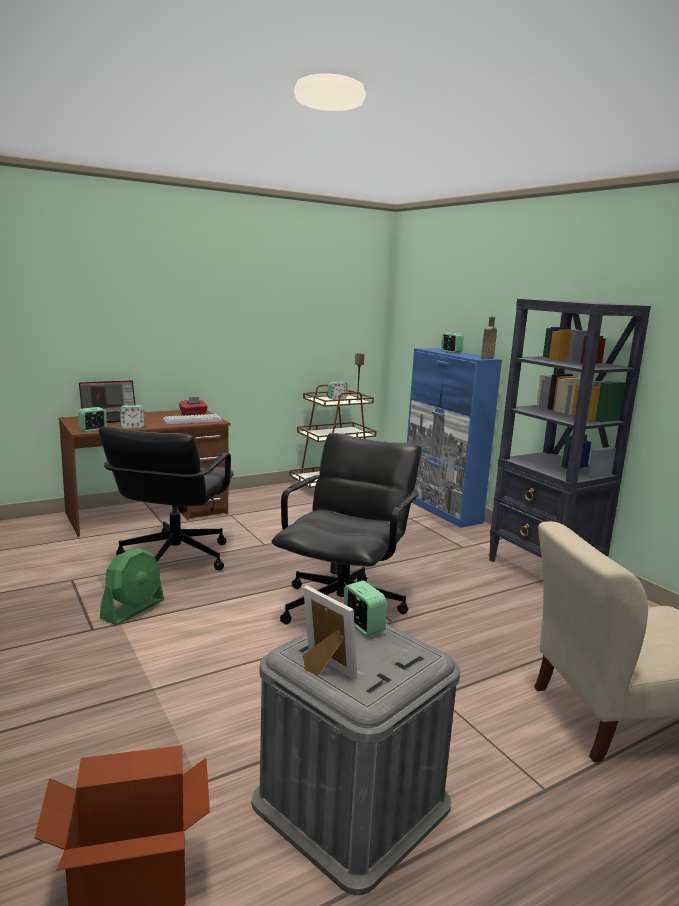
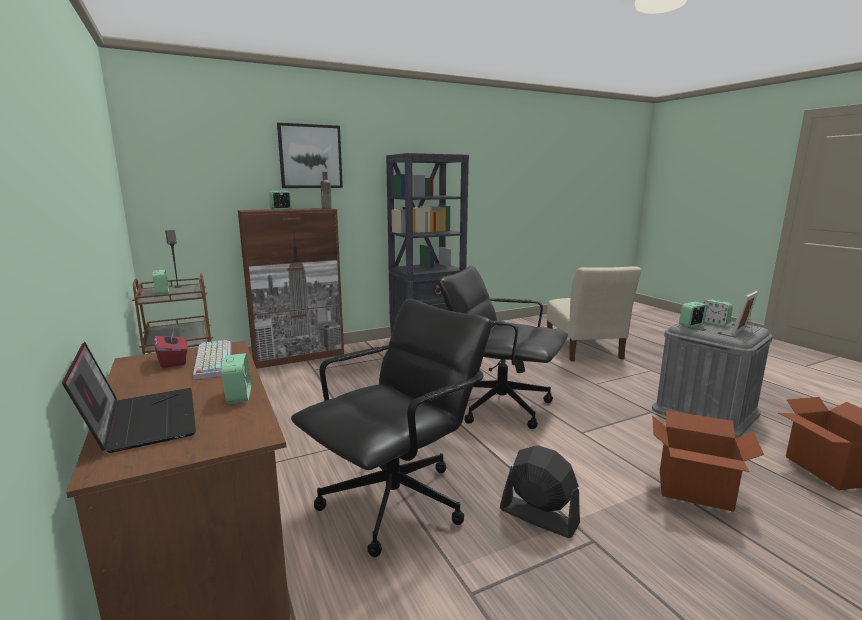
camera: 85 degrees left, 0 degrees up
alarm clock [79,407,107,432] -> alarm clock moved to [703,300,733,326]
black office chair [98,427,234,571] -> black office chair turned 60 degrees counterclockwise [291,299,492,557]
green fan [100,548,164,625] -> black fan [500,445,580,538]
blue cabinet [407,348,502,528] -> brown cabinet [238,208,344,369]
none -> picture [277,123,343,188]
none -> cardboard box [652,410,764,512]

